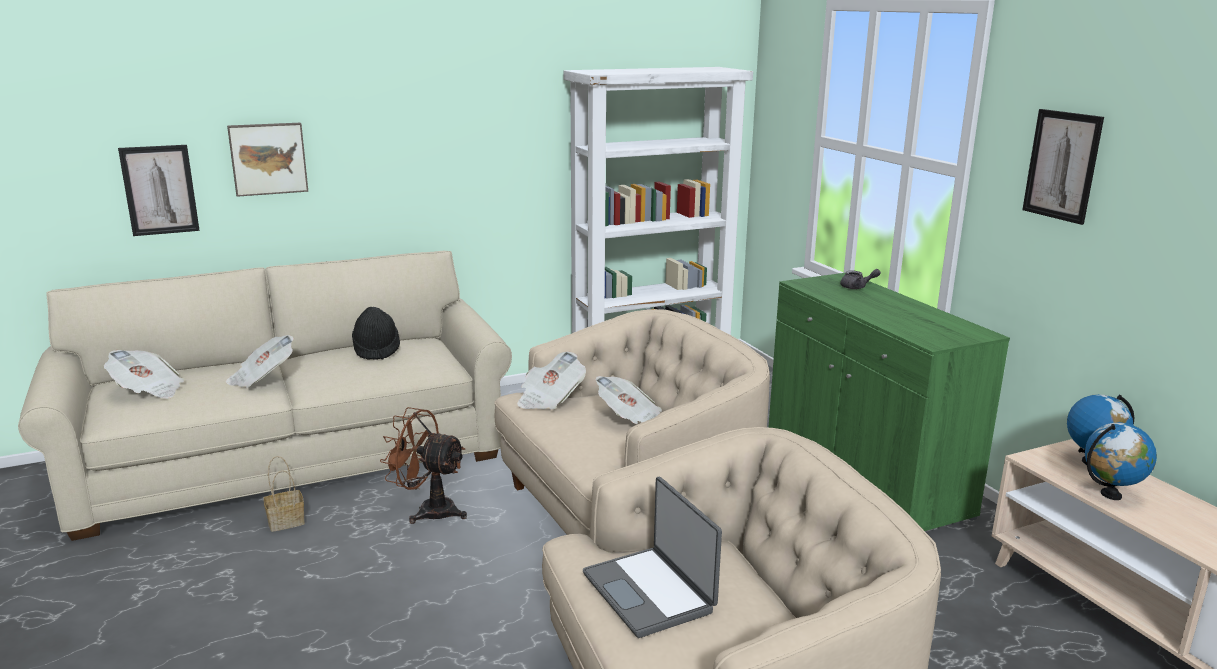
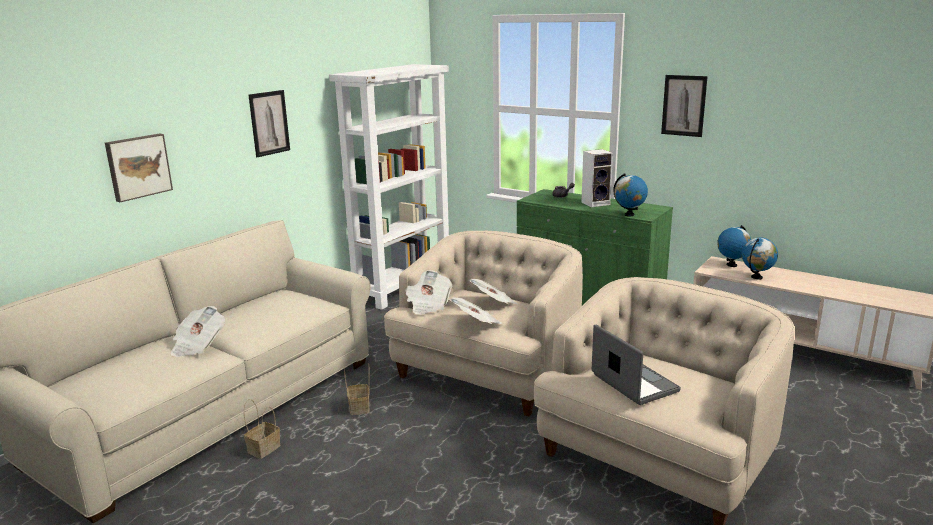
camera: 30 degrees left, 0 degrees up
newspaper [104,350,184,399] -> newspaper moved to [449,297,503,324]
picture [118,145,200,236] -> picture moved to [248,90,290,157]
black hat [352,307,400,360] -> none
brown fan [380,407,467,524] -> basket [344,366,370,415]
laptop [583,477,722,638] -> laptop turned 150 degrees counterclockwise [592,325,681,405]
none -> speaker [581,149,613,207]
none -> globe [613,173,648,217]

